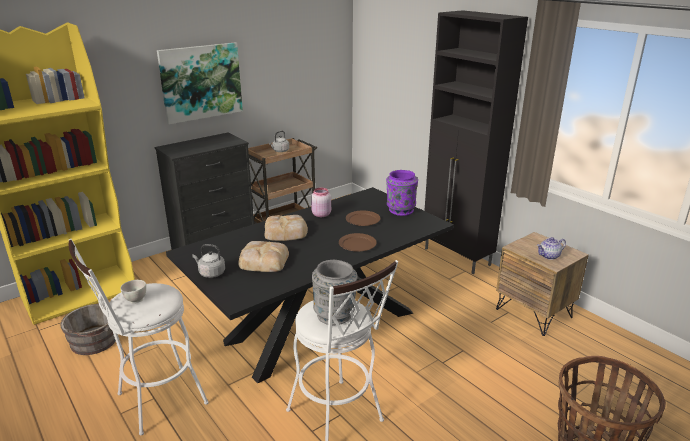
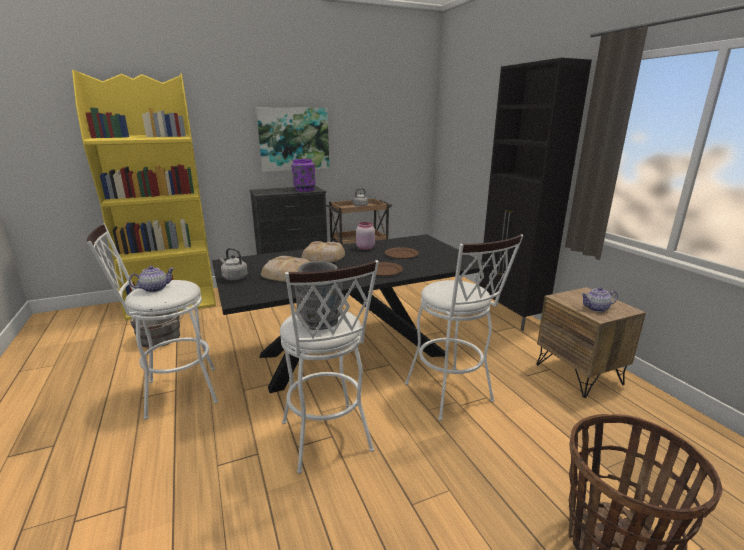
camera: 15 degrees right, 5 degrees down
white bowl [120,280,146,304] -> teapot [129,266,175,292]
purple vase [386,170,418,216] -> purple vase moved to [291,159,316,192]
none -> white stool [405,234,523,421]

